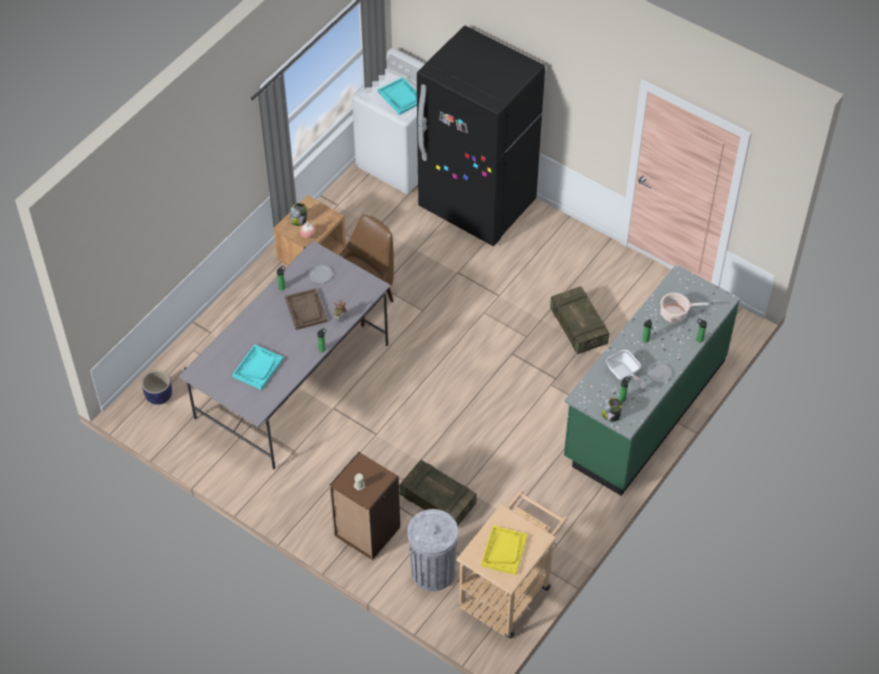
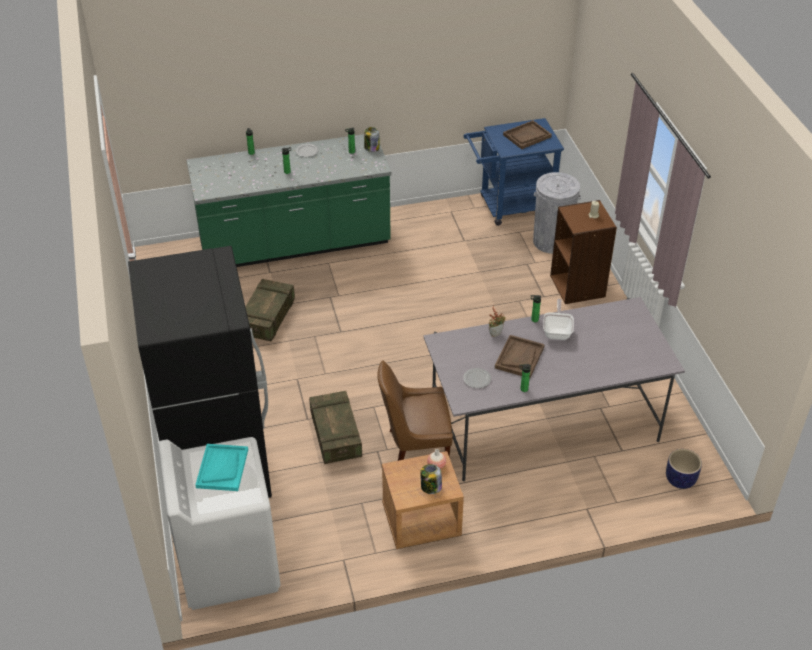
camera: 140 degrees left, 10 degrees down
turquoise tray [232,344,283,390] -> none
crate [400,460,477,526] -> crate moved to [309,391,362,464]
beige cart [456,490,567,639] -> blue cart [464,118,564,226]
yellow tray [481,525,528,575] -> brown tray [503,120,552,149]
frying pan [606,350,646,389] -> frying pan moved to [543,299,574,340]
cooking pot [660,293,709,323] -> none

